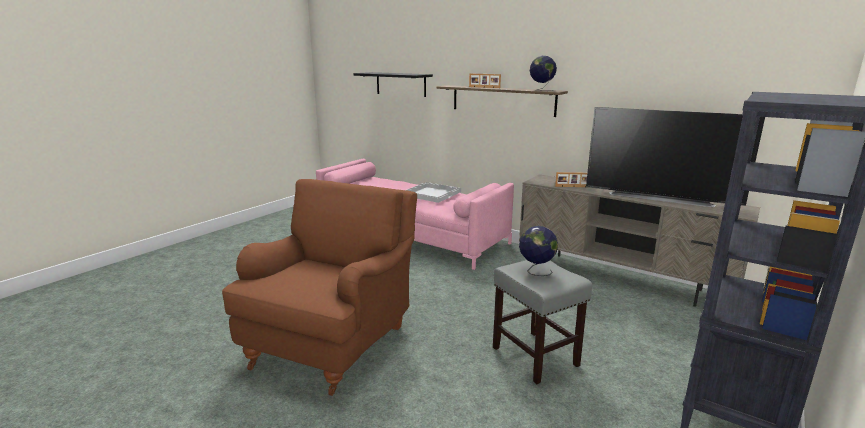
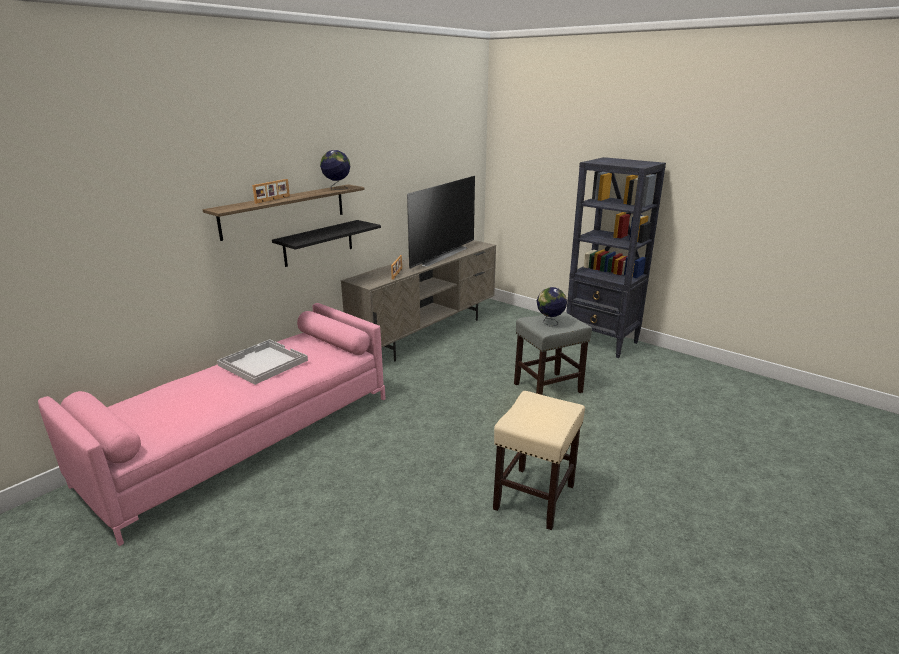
camera: 85 degrees left, 5 degrees up
brown armchair [222,179,417,396] -> beige stool [493,391,585,530]
black shelf [353,72,433,97] -> black shelf moved to [272,220,381,267]

